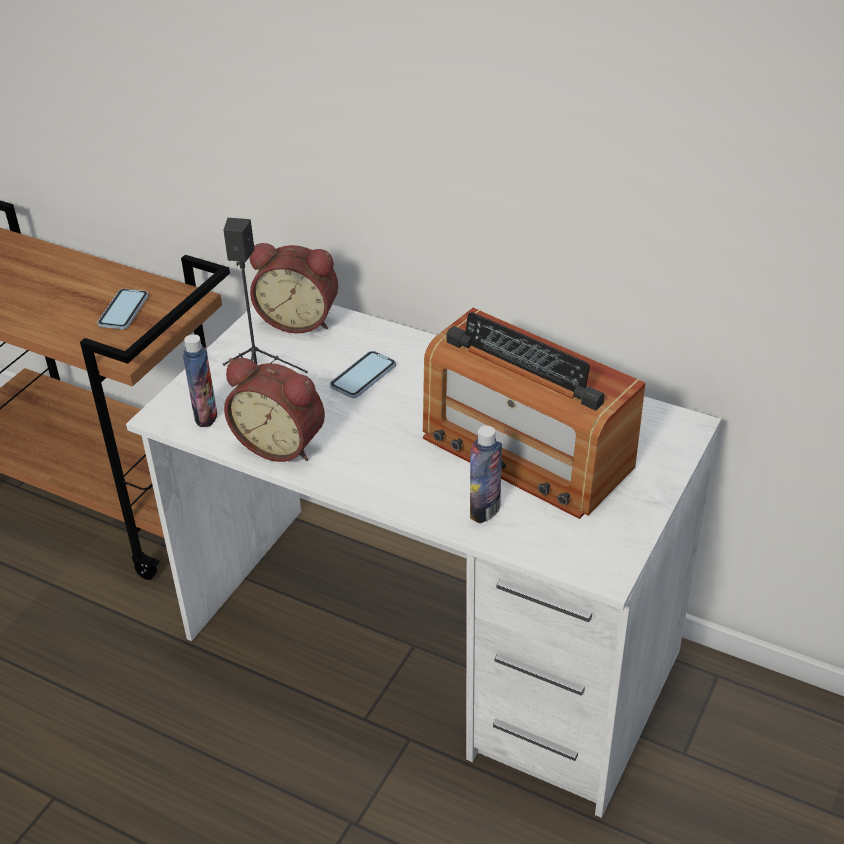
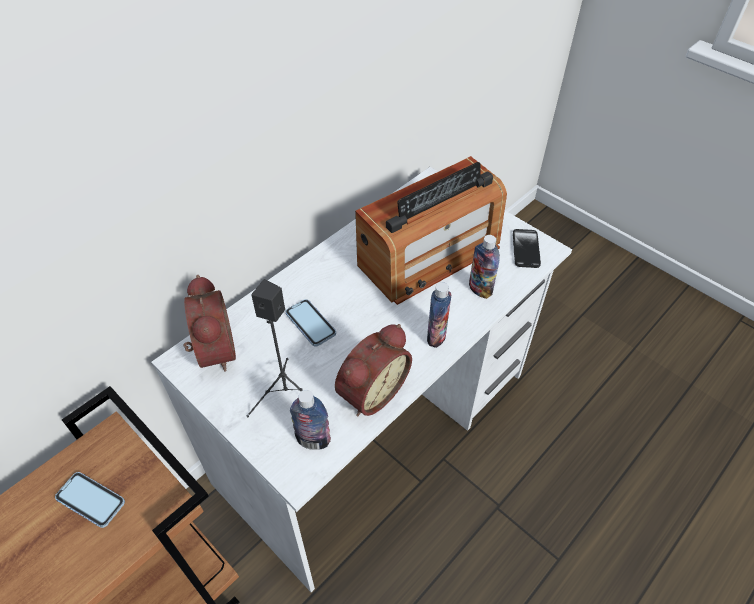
camera: 75 degrees left, 10 degrees up
alarm clock [249,243,338,333] -> alarm clock turned 45 degrees counterclockwise [183,275,236,372]
none -> bottle [427,282,451,348]
none -> phone [513,229,541,268]

